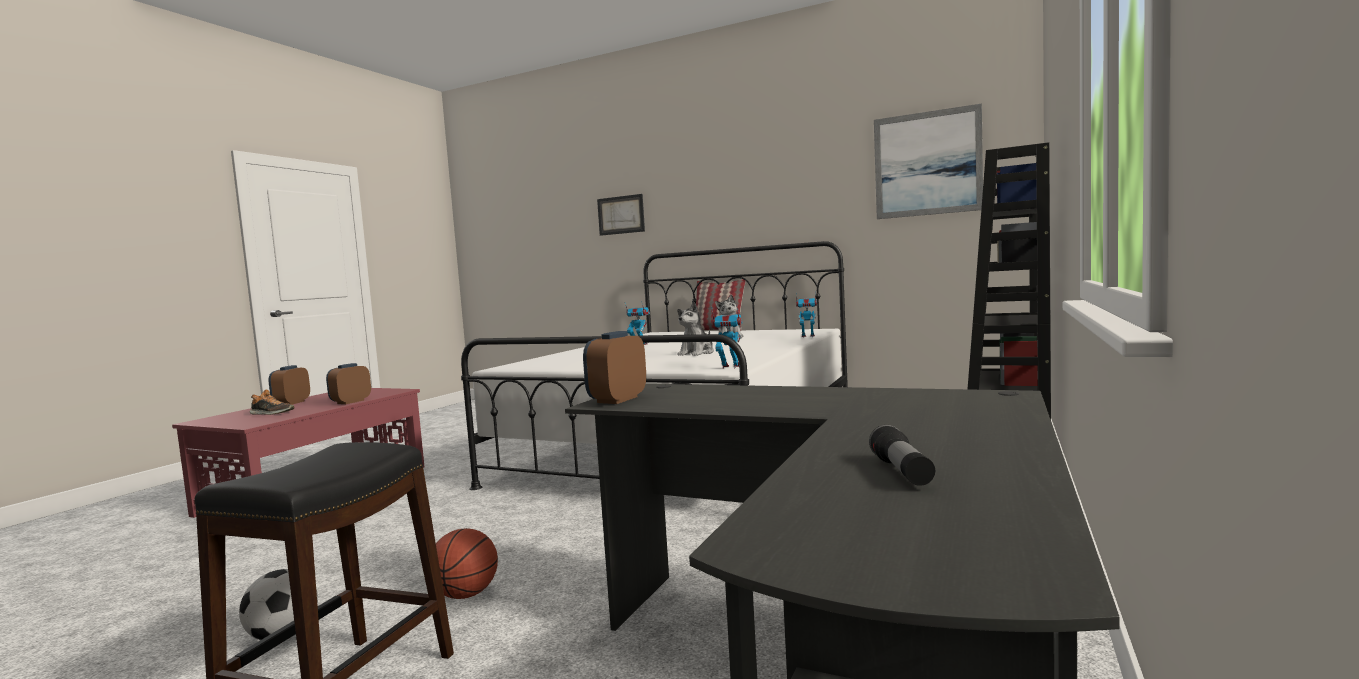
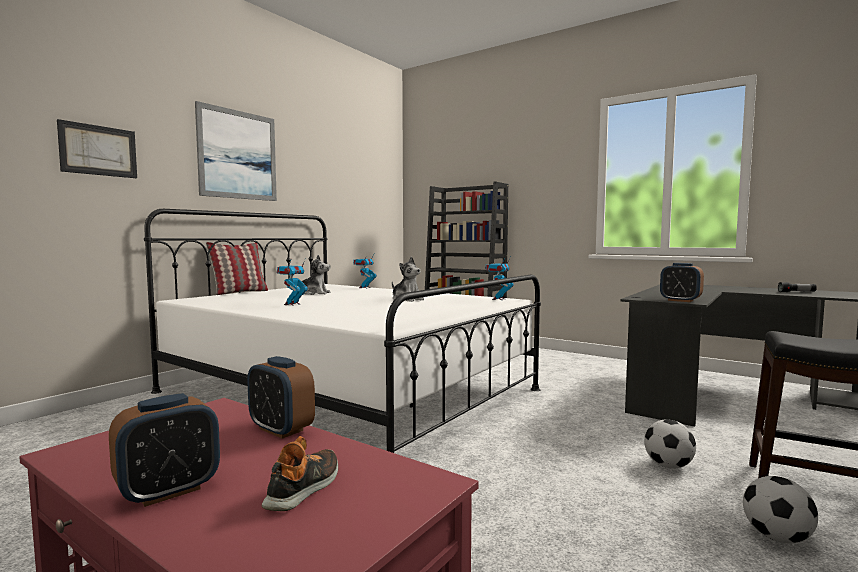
camera: 80 degrees left, 0 degrees up
alarm clock [269,365,310,405] -> alarm clock turned 60 degrees counterclockwise [109,393,220,507]
basketball [436,528,498,599] -> football [644,419,696,469]
picture [874,103,983,219] -> picture moved to [195,101,277,201]

